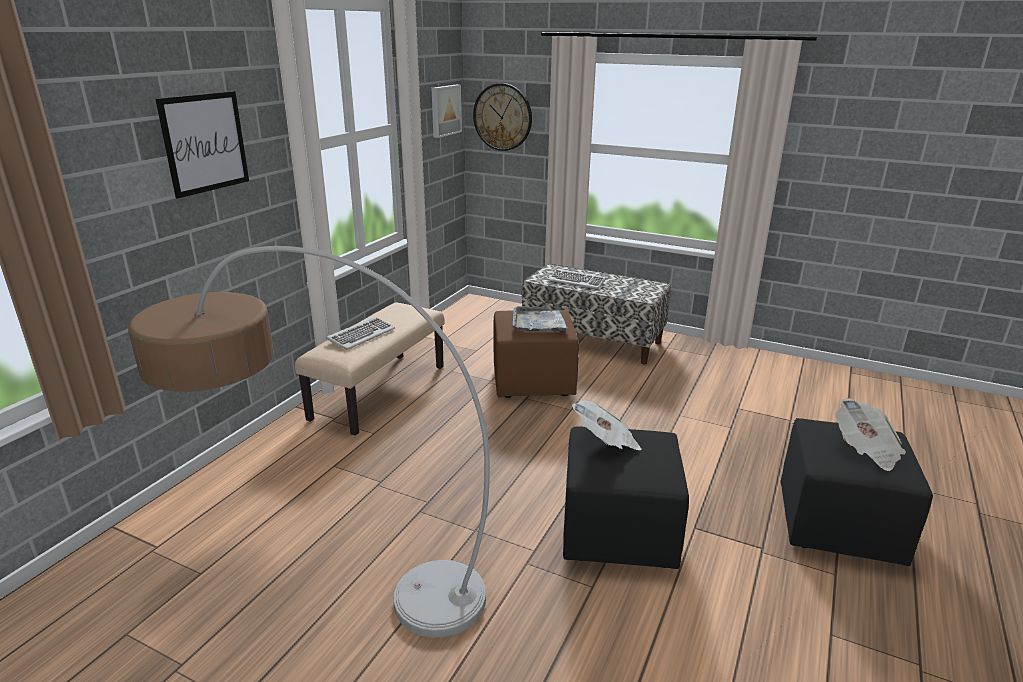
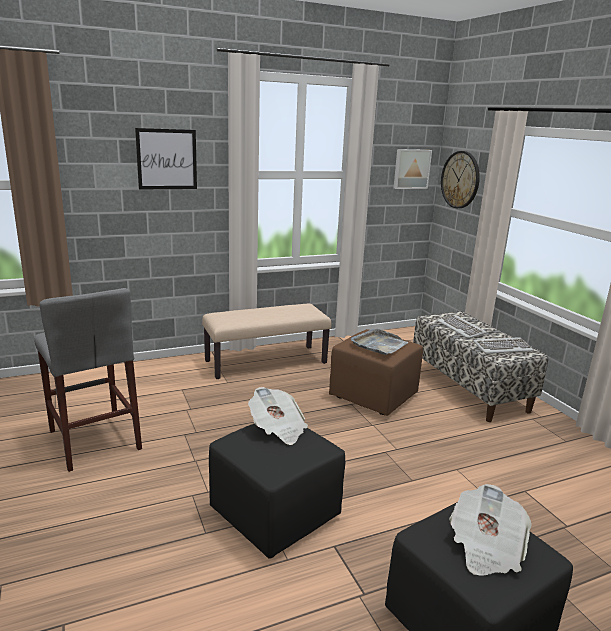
camera: 40 degrees right, 5 degrees down
floor lamp [128,246,490,638] -> grey stool [34,288,142,472]
keyboard [326,317,395,350] -> keyboard moved to [473,337,534,354]

